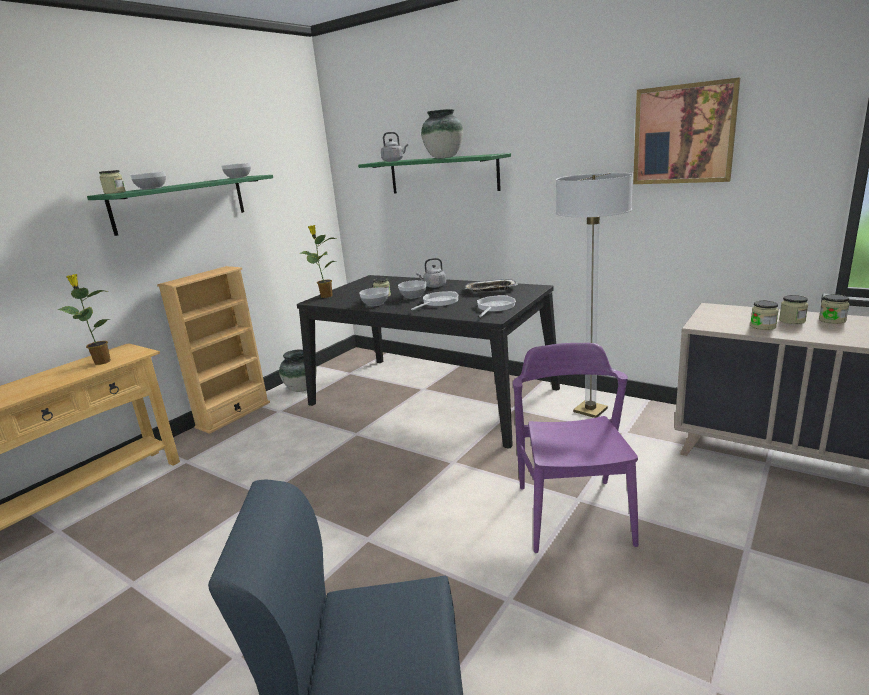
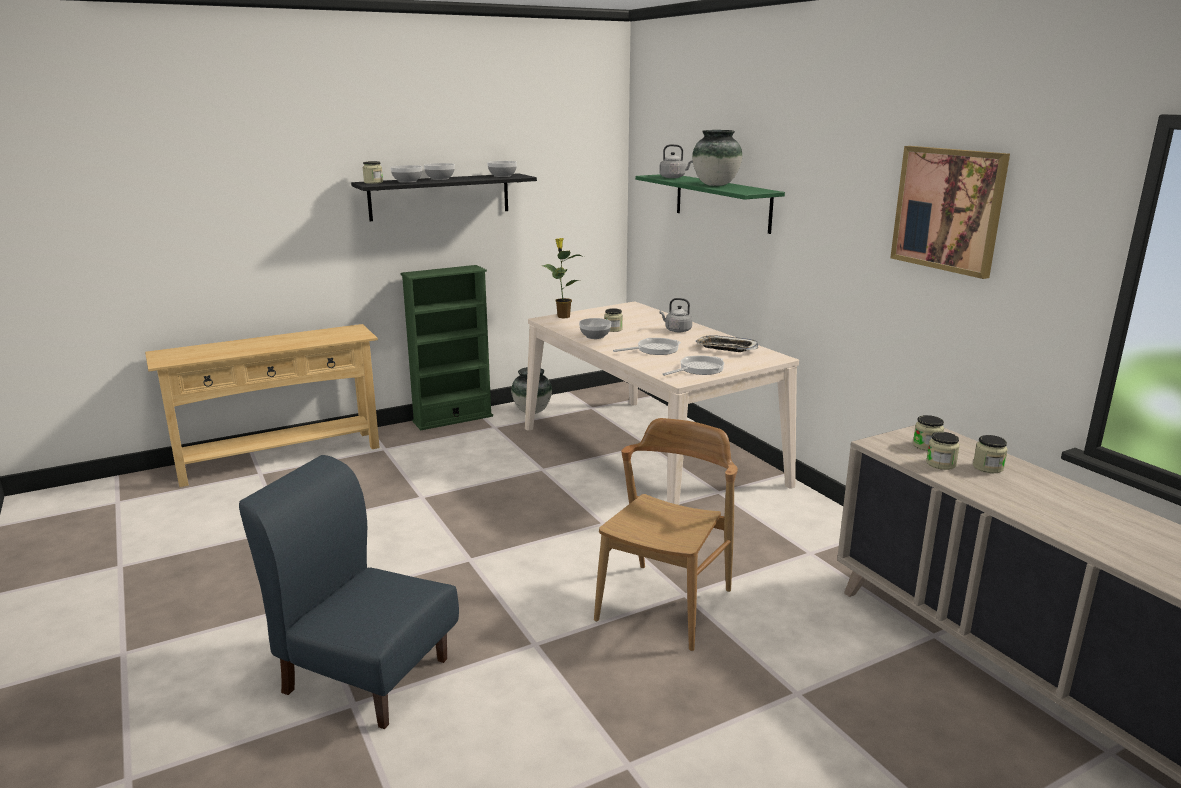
camera: 25 degrees right, 0 degrees up
potted plant [57,274,111,365] -> none
green shelf [87,175,273,236] -> black shelf [351,173,537,221]
beige bookcase [157,266,270,434] -> green bookcase [401,265,493,430]
black dining table [297,275,560,448] -> beige dining table [525,302,799,505]
bowl [398,280,426,299] -> bowl moved to [424,163,455,180]
purple chair [513,343,639,553] -> brown chair [594,418,738,651]
floor lamp [556,173,633,418] -> none
jar [819,294,849,324] -> jar moved to [913,415,944,451]

